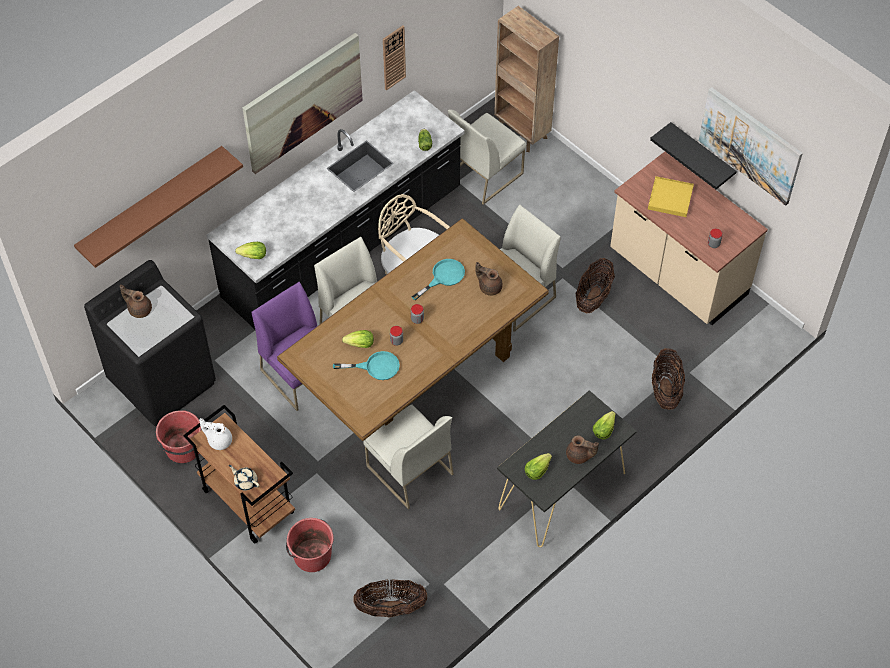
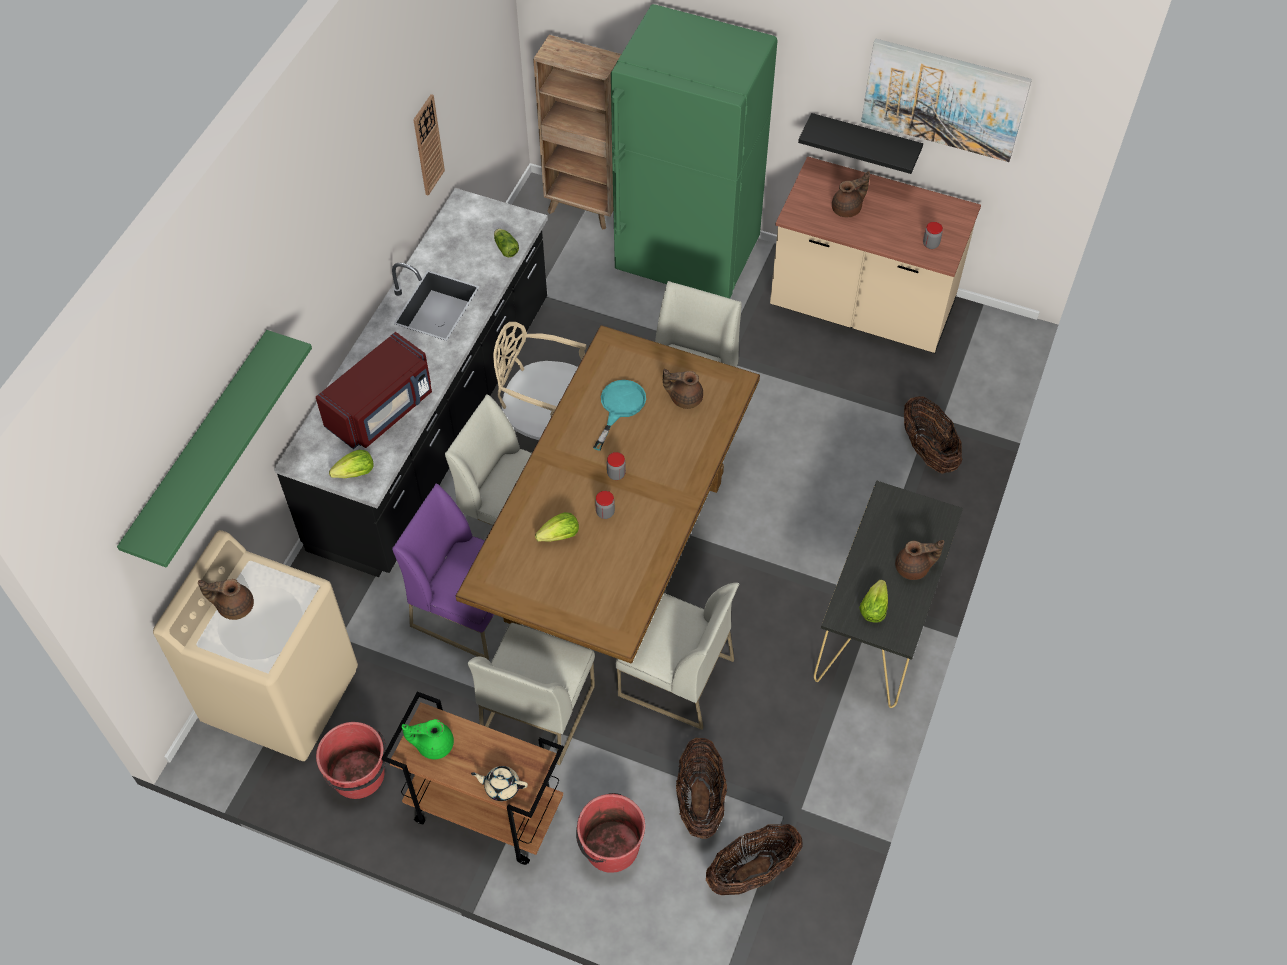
camera: 25 degrees left, 0 degrees up
brown shelf [74,146,243,268] -> green shelf [117,330,312,568]
black washing machine [84,260,216,427] -> beige washing machine [153,530,358,761]
white teapot [199,418,232,450] -> green teapot [402,719,454,759]
picture [243,33,363,174] -> none
turquoise frying pan [333,351,400,380] -> none
white chair [448,109,526,205] -> white chair moved to [468,623,595,765]
basket [575,258,615,313] -> basket moved to [676,738,727,838]
lettuce [593,411,616,440] -> none
yellow tray [648,176,694,217] -> brown teapot [832,171,870,217]
none -> red microwave [316,332,432,449]
none -> green fridge [611,4,778,299]

